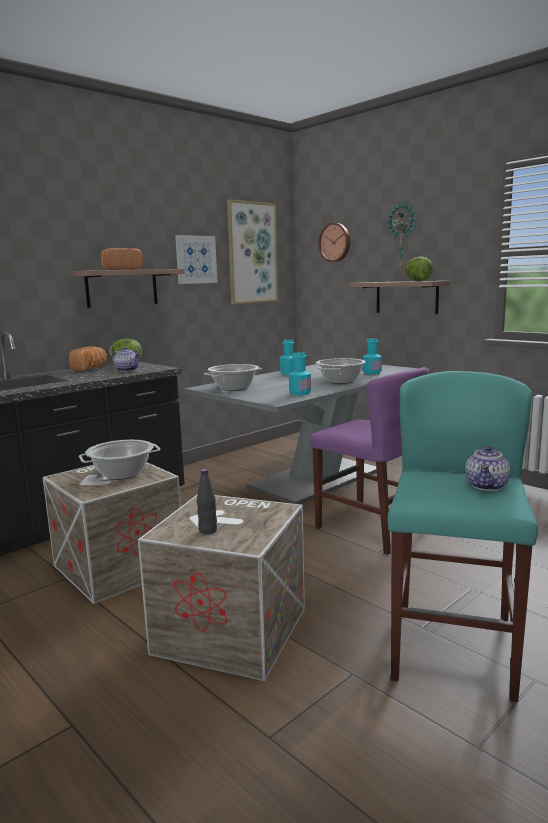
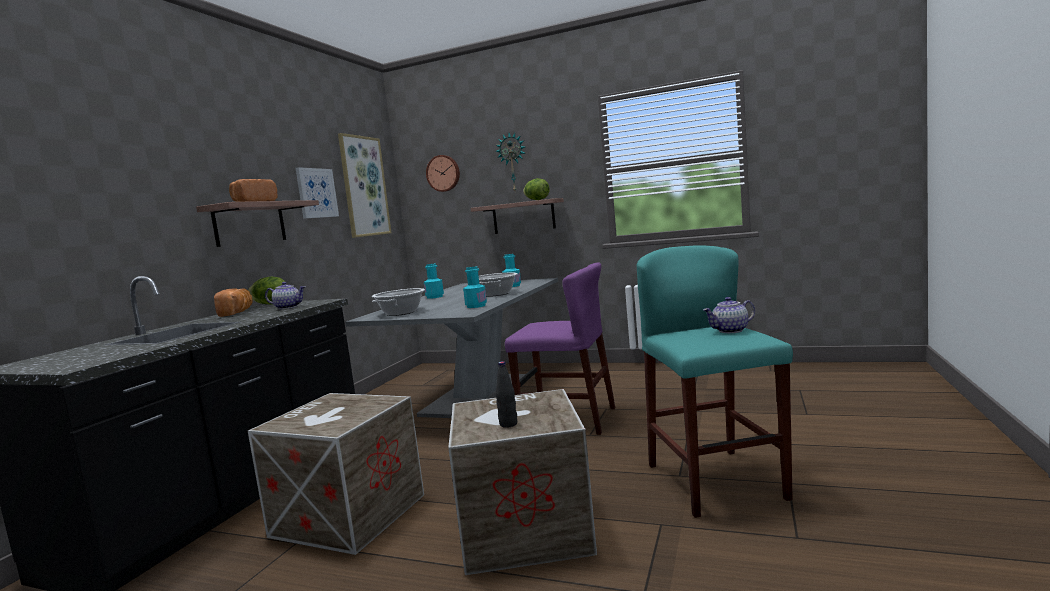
camera: 25 degrees left, 5 degrees down
cooking pot [79,440,161,480] -> none
teapot [465,446,510,491] -> teapot turned 75 degrees clockwise [703,297,755,333]

